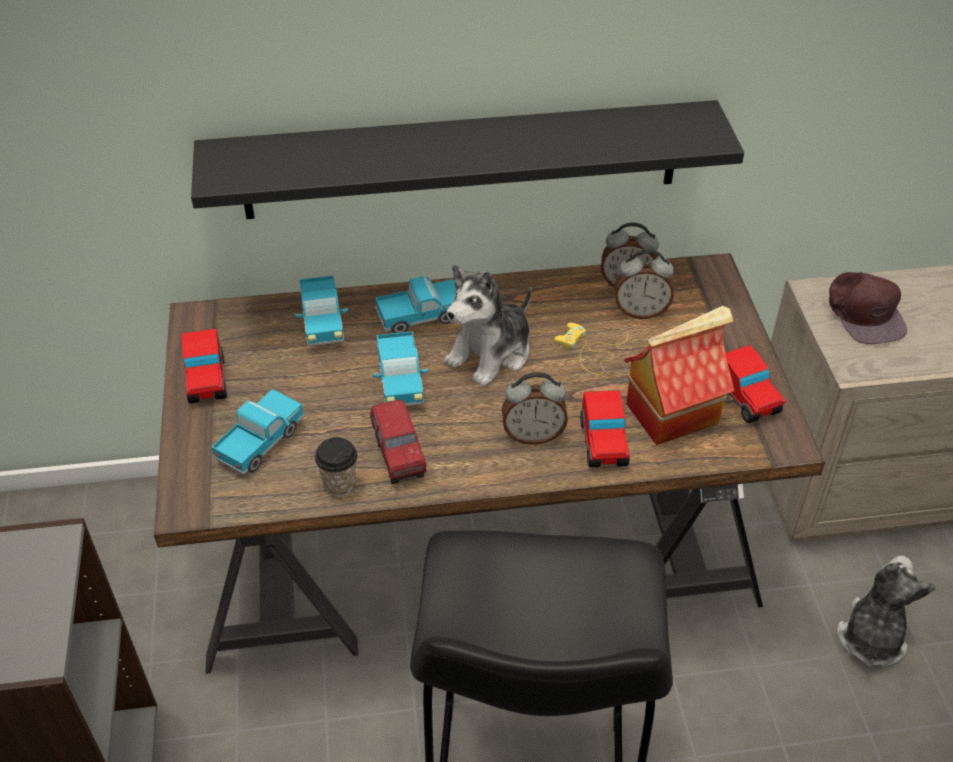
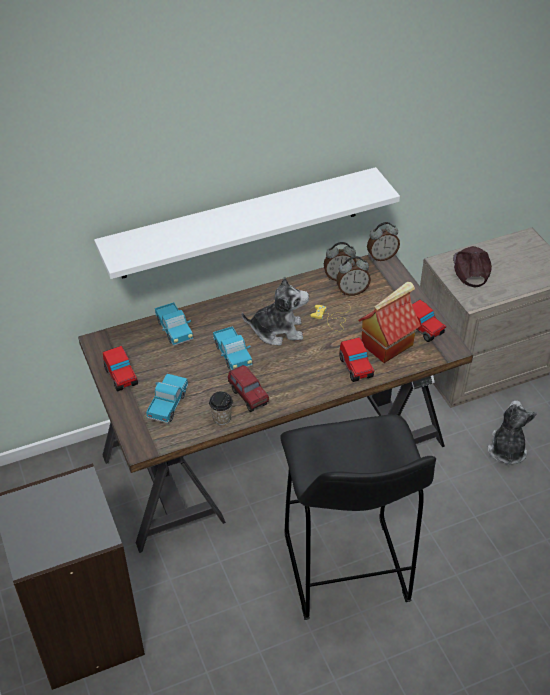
camera: 15 degrees left, 0 degrees up
black shelf [191,100,744,219] -> white shelf [94,167,400,279]
toy truck [375,276,456,333] -> none
plush toy [444,264,532,387] -> plush toy turned 120 degrees counterclockwise [242,277,309,346]
alarm clock [502,372,568,445] -> alarm clock moved to [367,222,400,261]
brown cap [829,272,907,344] -> brown cap turned 150 degrees counterclockwise [453,246,492,287]

